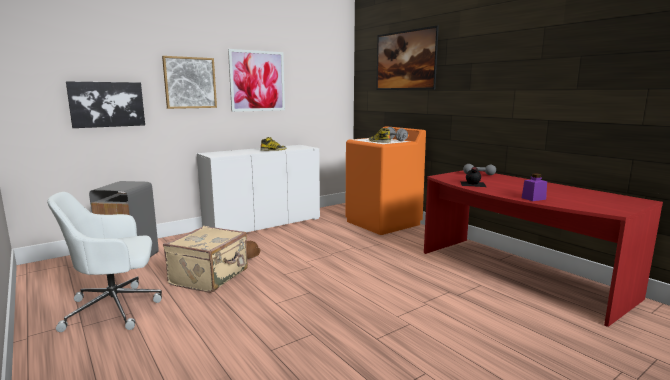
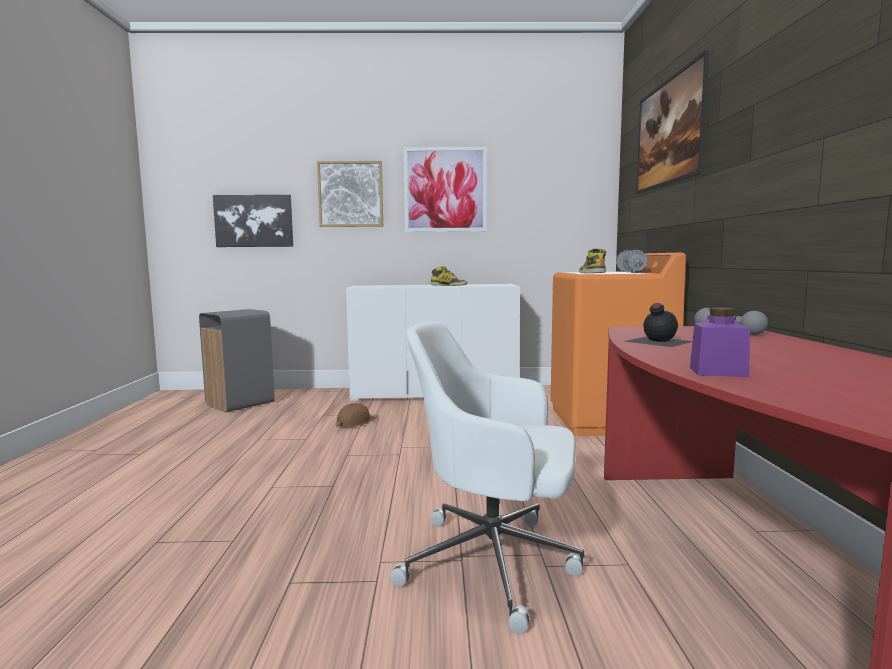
camera: 35 degrees right, 5 degrees down
white office chair [47,192,162,332] -> white office chair moved to [390,322,584,634]
beige suitcase [163,226,248,293] -> none

